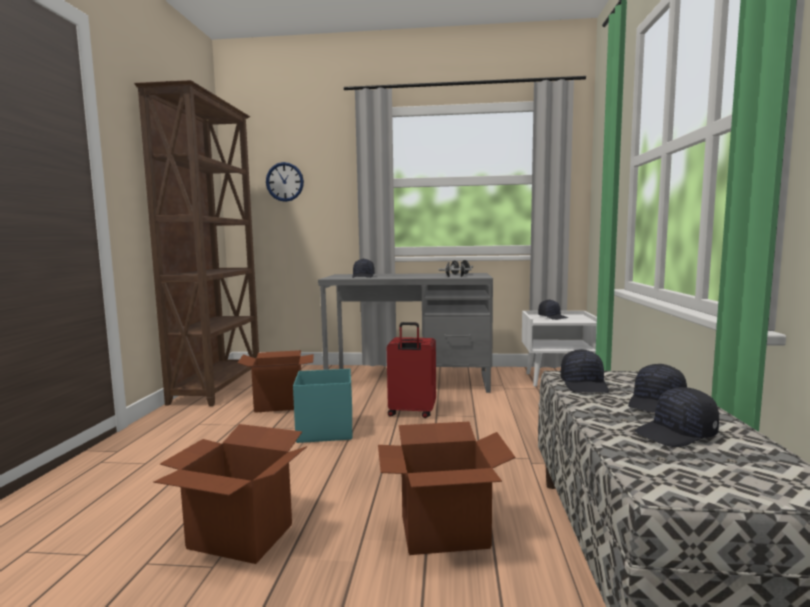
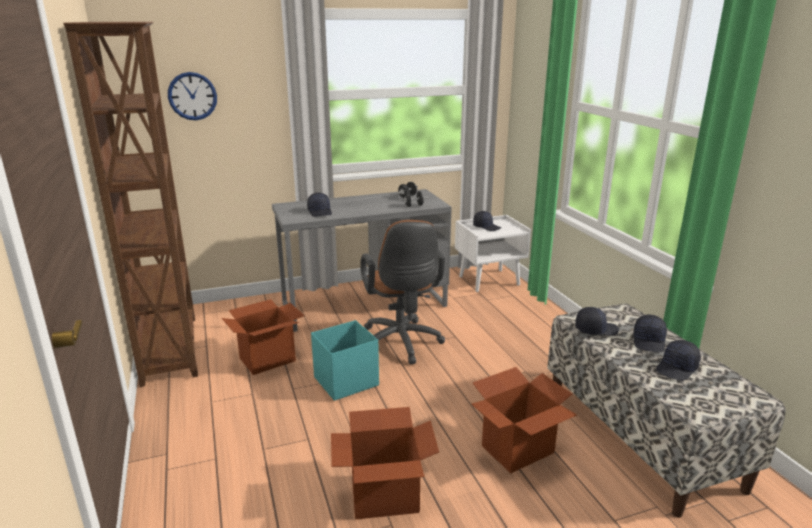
camera: 25 degrees left, 15 degrees up
red suitcase [387,322,436,418] -> brown office chair [360,220,445,364]
black cap [560,349,609,393] -> black cap turned 75 degrees counterclockwise [575,307,619,336]

